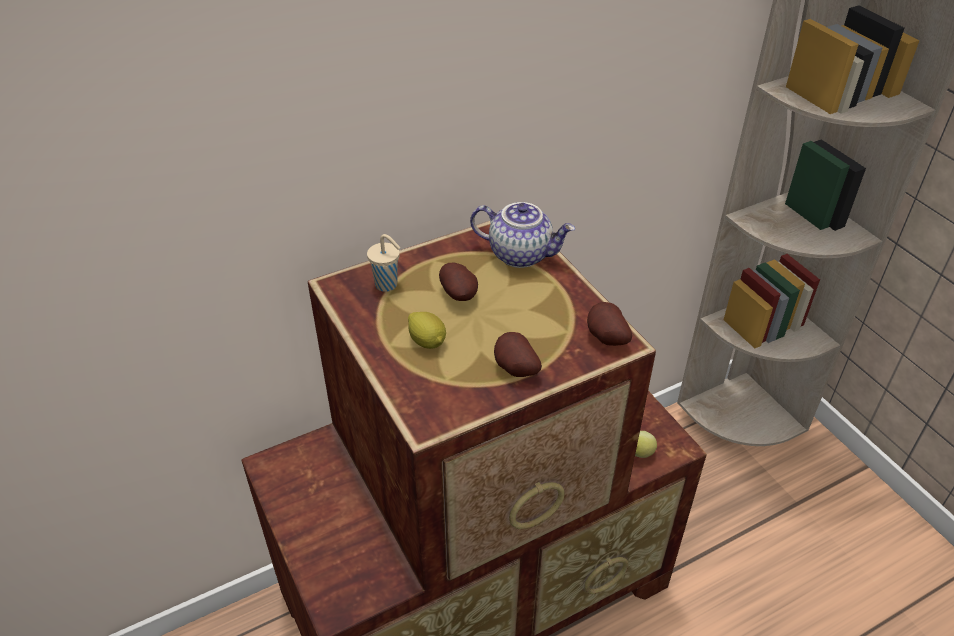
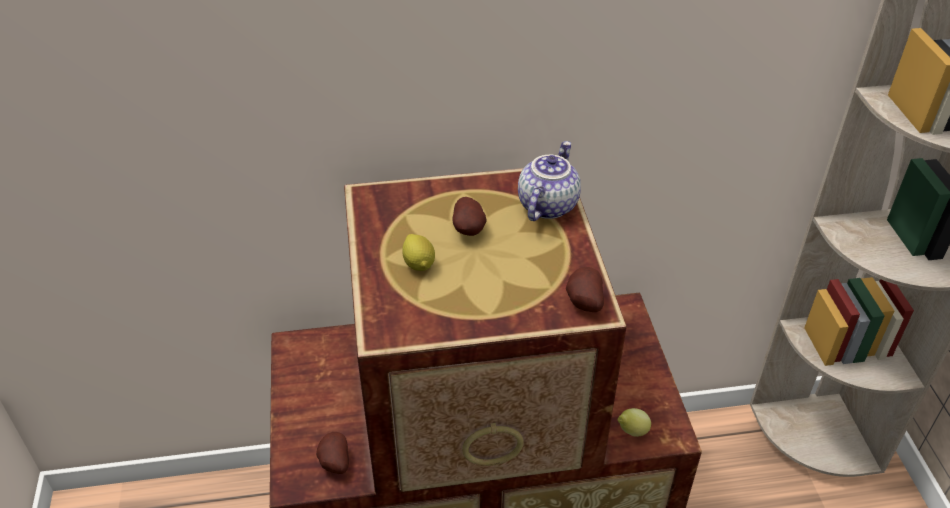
camera: 20 degrees right, 0 degrees up
beige cup [367,234,400,292] -> none
teapot [470,202,575,268] -> teapot turned 105 degrees counterclockwise [518,141,581,221]
potato [494,332,542,377] -> potato moved to [316,432,349,474]

